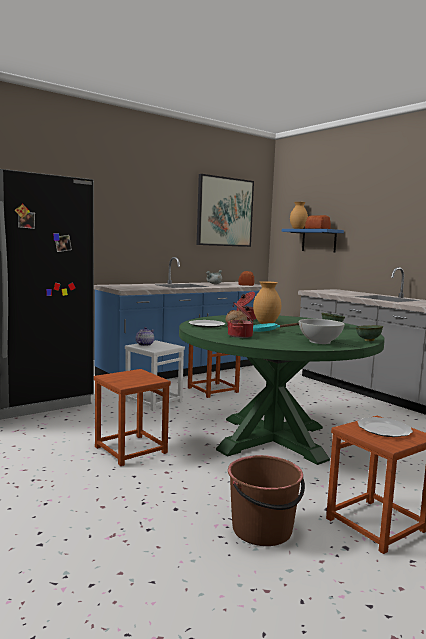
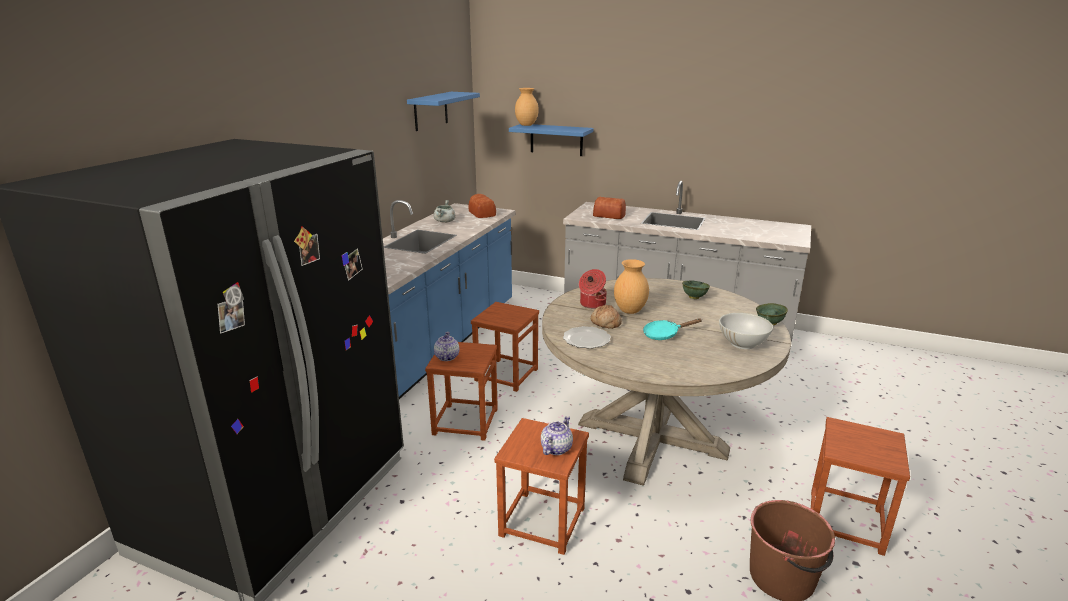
camera: 30 degrees left, 15 degrees up
white stool [125,340,185,411] -> brown stool [425,342,498,441]
green dining table [179,315,385,465] -> beige dining table [542,278,791,486]
picture [196,174,254,247] -> blue shelf [407,92,480,131]
cooking pot [227,303,254,338] -> none
bread [305,215,331,229] -> bread moved to [593,197,626,219]
plate [358,417,413,437] -> none
none -> teapot [541,416,573,455]

